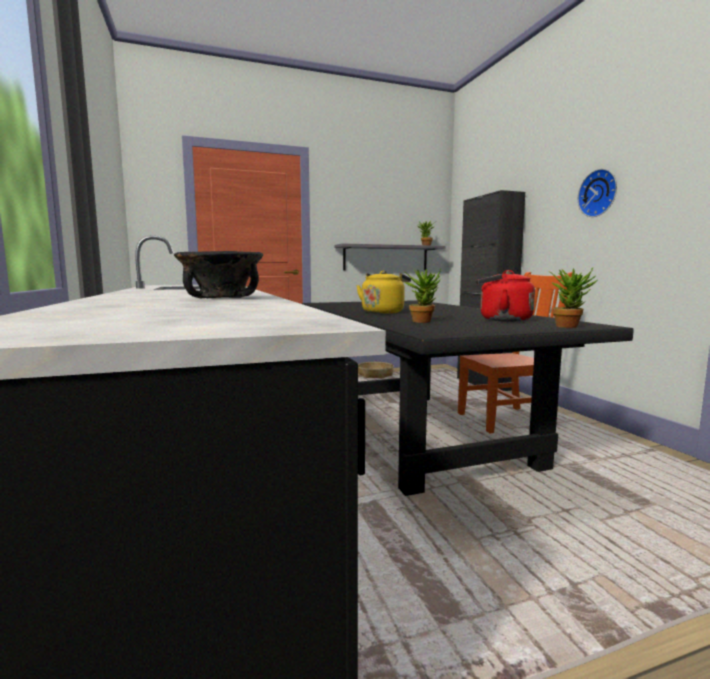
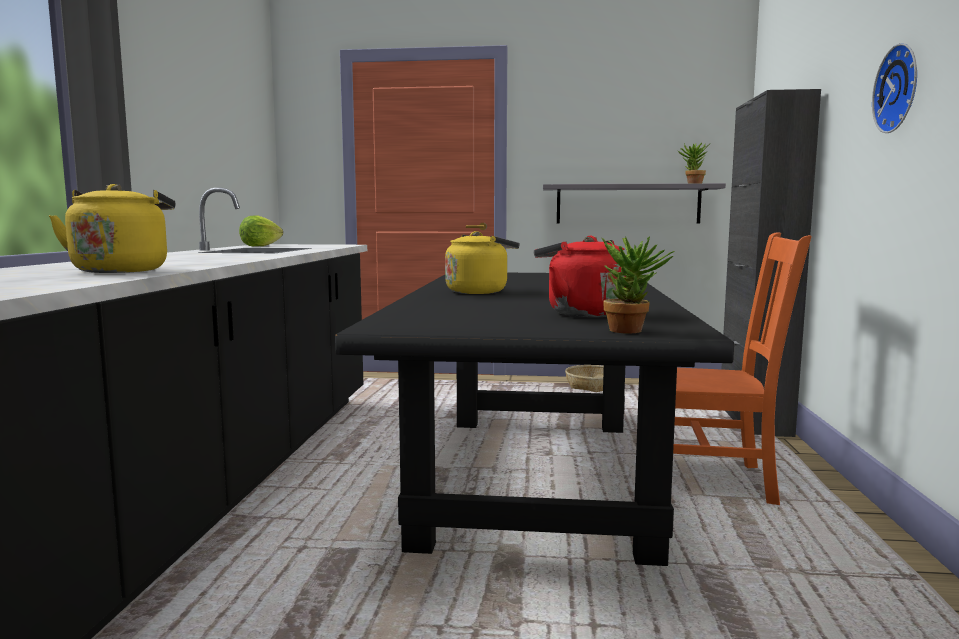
camera: 25 degrees right, 0 degrees up
black bowl [174,251,263,298] -> yellow kettle [49,184,175,273]
potted plant [405,268,441,323] -> none
none -> lettuce [239,215,283,246]

